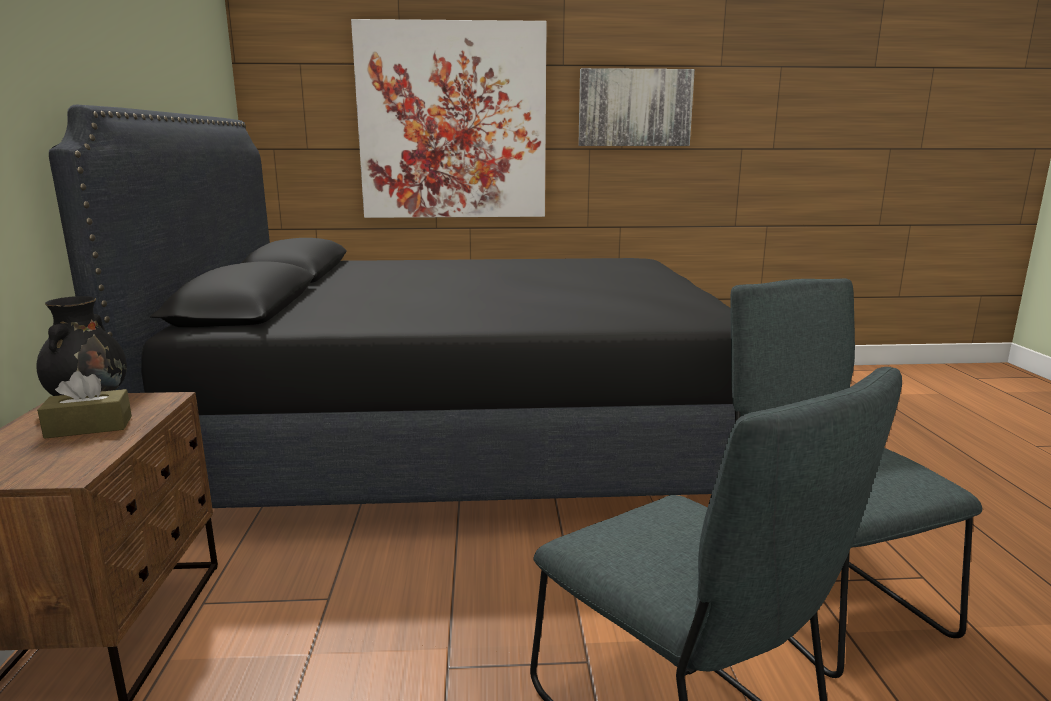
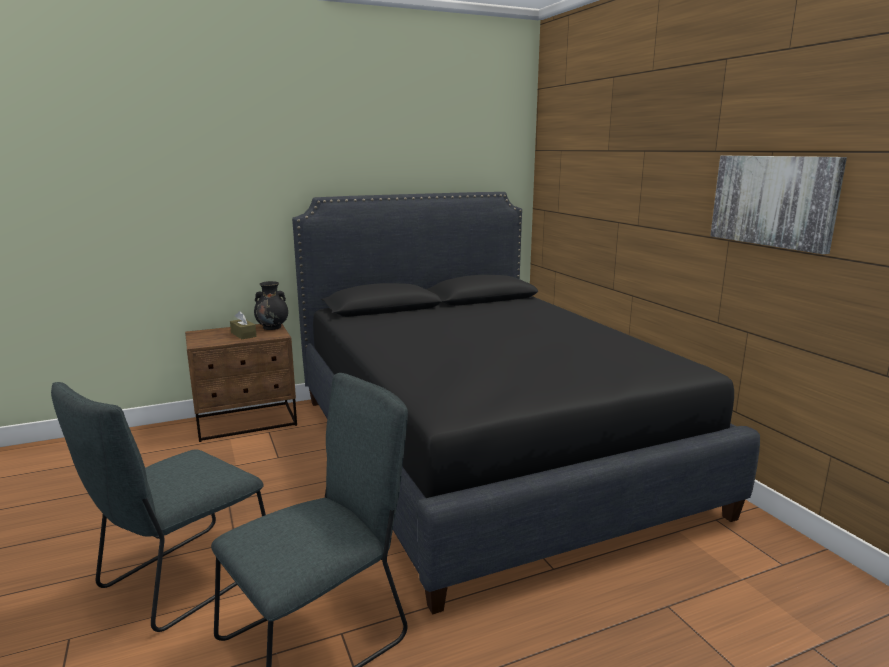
camera: 70 degrees right, 0 degrees up
picture [351,19,547,218] -> none

